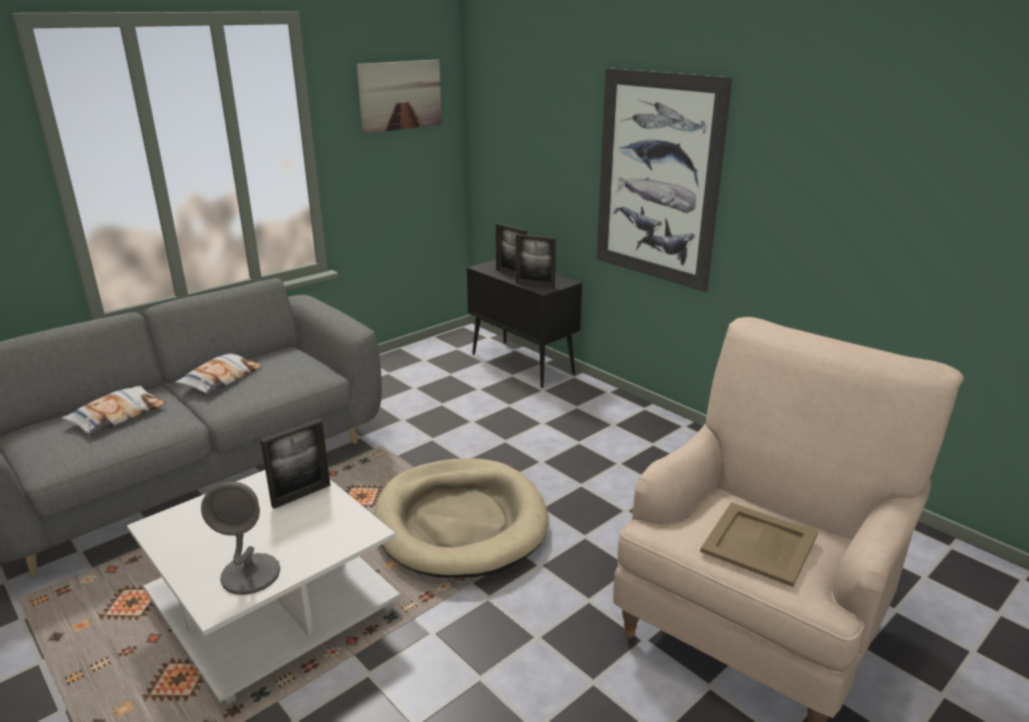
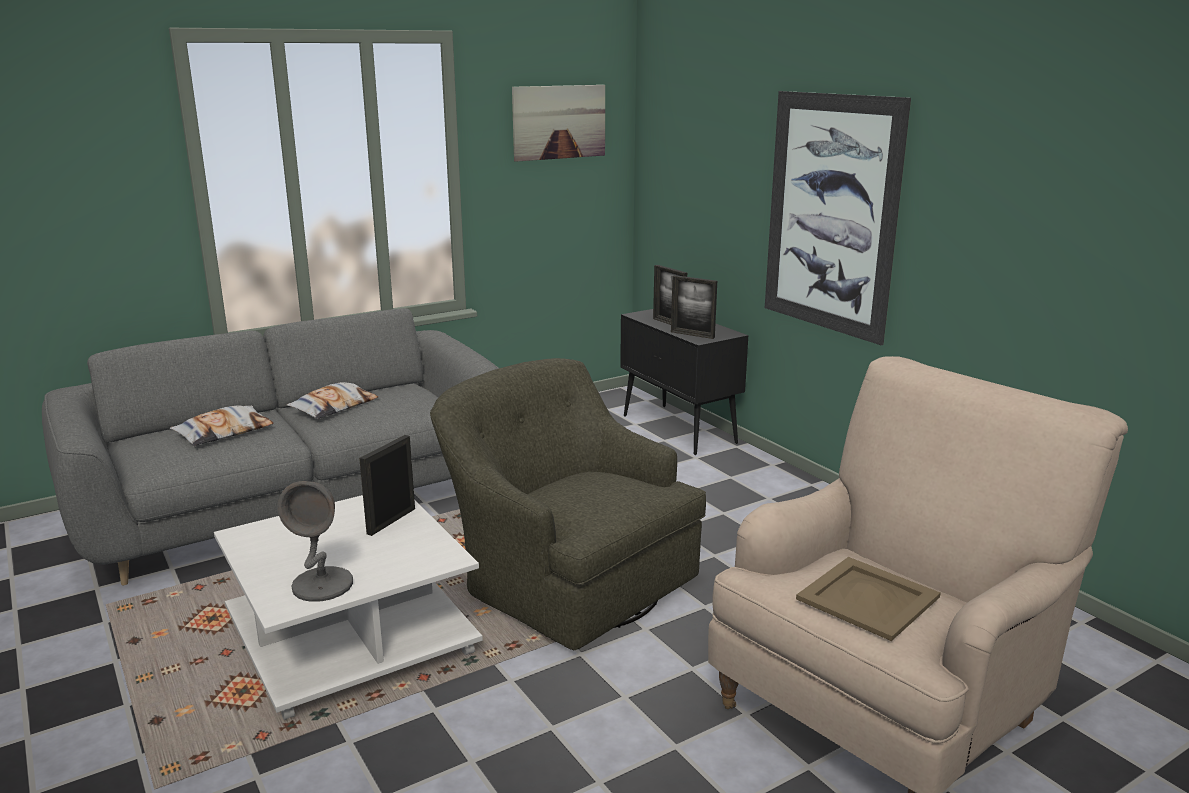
camera: 10 degrees right, 5 degrees down
picture frame [260,419,331,509] -> picture frame turned 150 degrees clockwise [359,435,415,536]
beige dog bed [374,458,549,578] -> green armchair [430,358,706,651]

